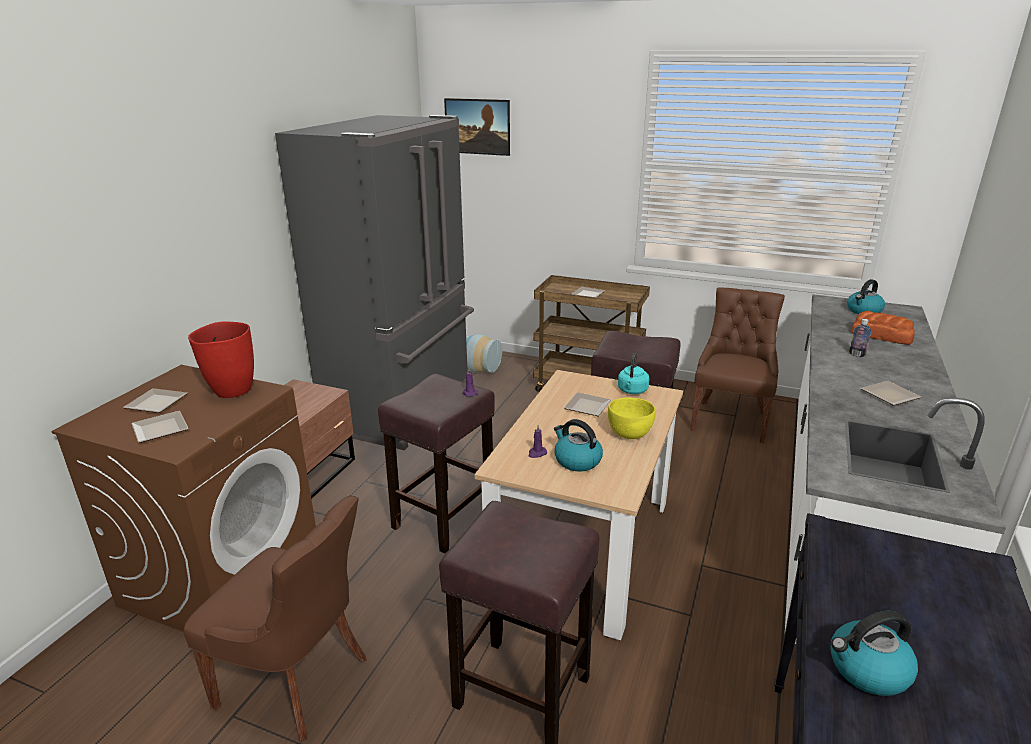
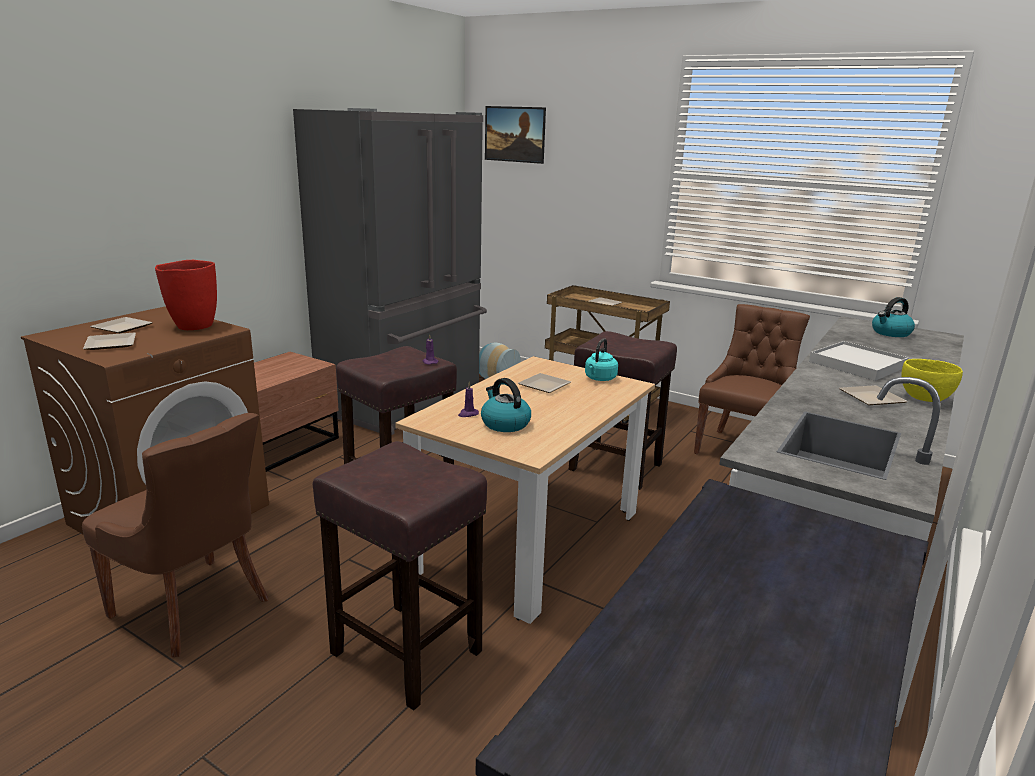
camera: 10 degrees right, 5 degrees down
yellow bowl [608,397,656,439] -> yellow bowl moved to [901,359,963,402]
kettle [830,611,918,696] -> none
bottle [849,319,871,357] -> white tray [809,341,909,381]
bread [851,311,915,345] -> none

